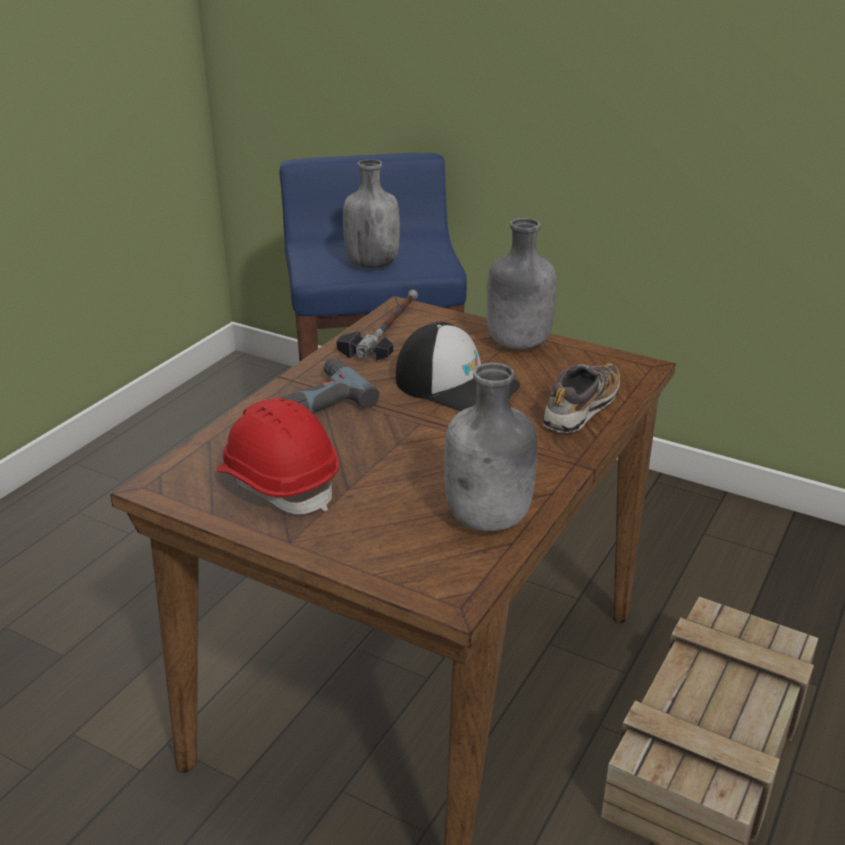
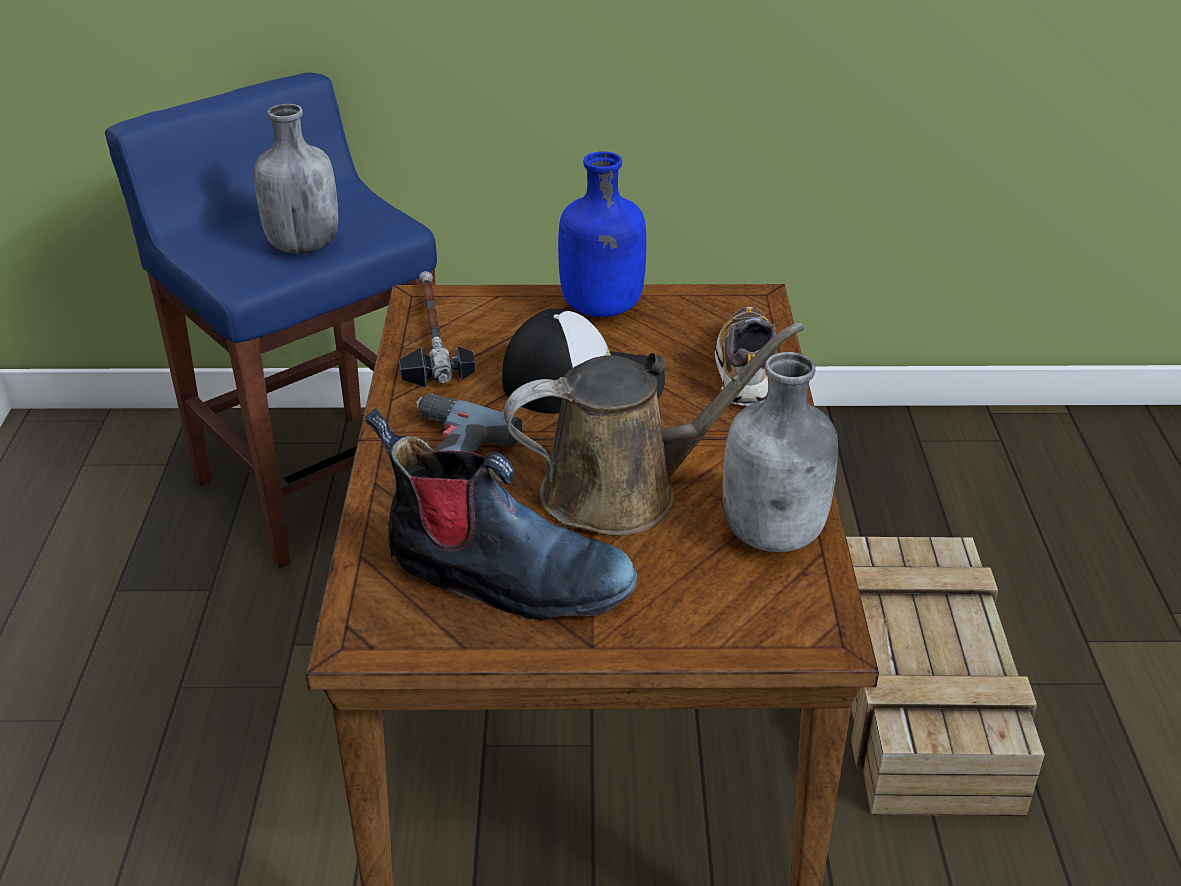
camera: 30 degrees left, 5 degrees up
red hard hat [216,398,339,514] -> boot [365,408,637,621]
grey bottle [486,218,557,349] -> blue bottle [558,151,646,317]
none -> brown watering can [504,322,804,536]

